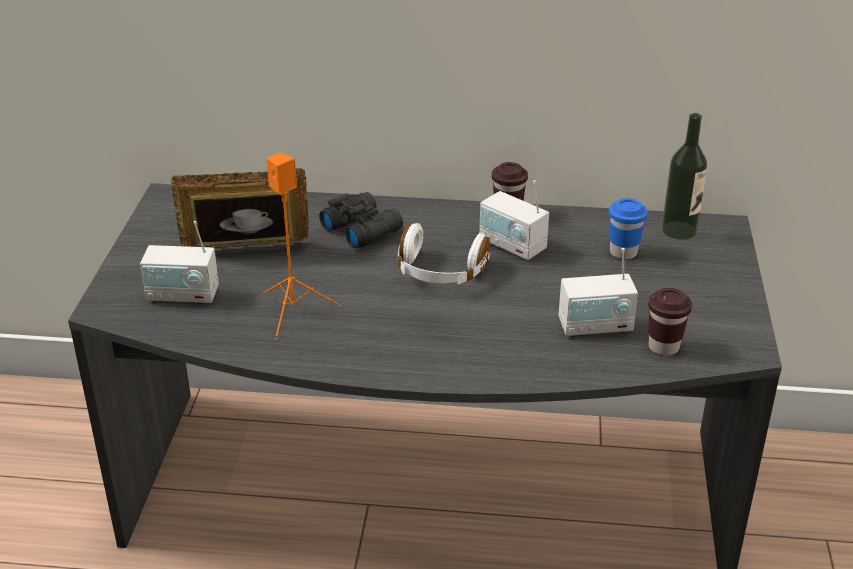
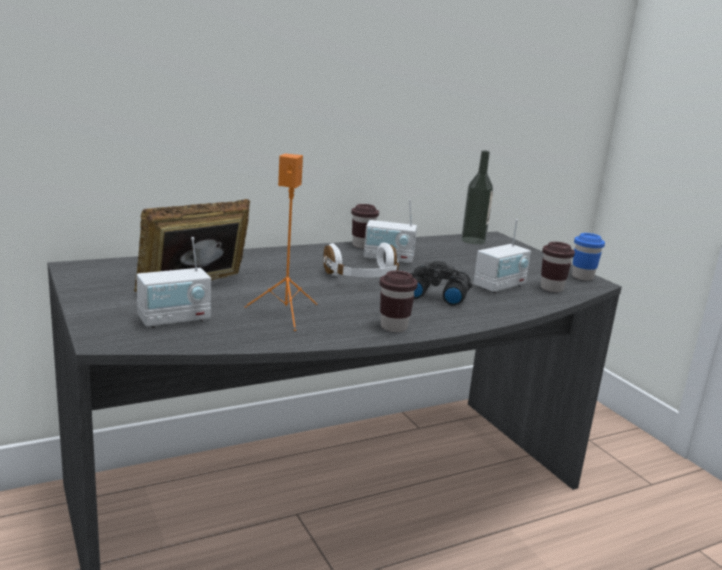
camera: 35 degrees left, 15 degrees down
black binoculars [319,192,403,248] -> black binoculars moved to [410,261,473,306]
blue cup [609,198,648,259] -> blue cup moved to [572,233,605,281]
none -> brown cup [380,271,418,332]

